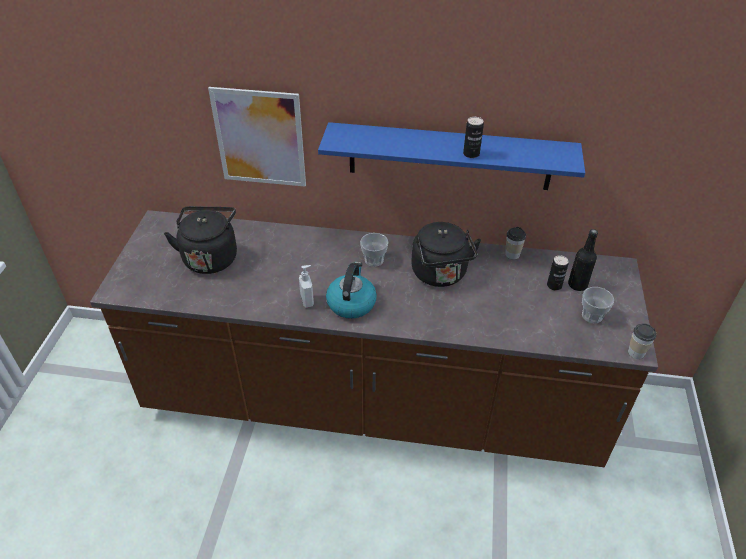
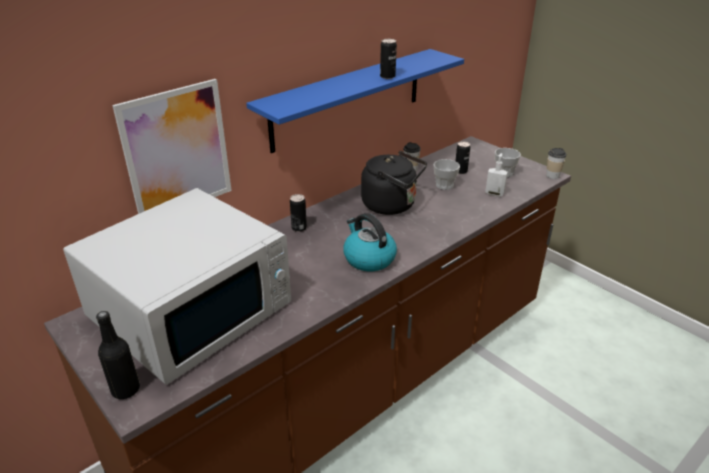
camera: 50 degrees left, 10 degrees down
black kettle [164,206,237,274] -> white microwave [63,188,291,385]
soap dispenser [299,265,314,308] -> soap dispenser moved to [485,153,508,197]
cup [360,233,389,267] -> cup moved to [434,159,460,190]
black bottle [568,229,598,291] -> black bottle moved to [96,311,140,399]
none -> can [290,194,307,232]

